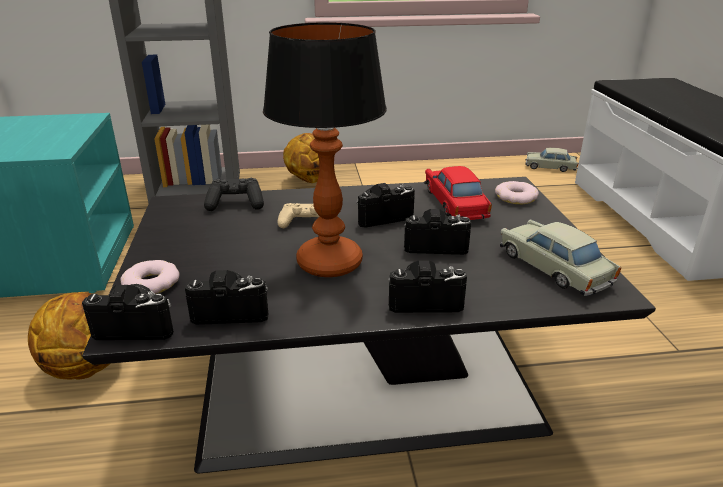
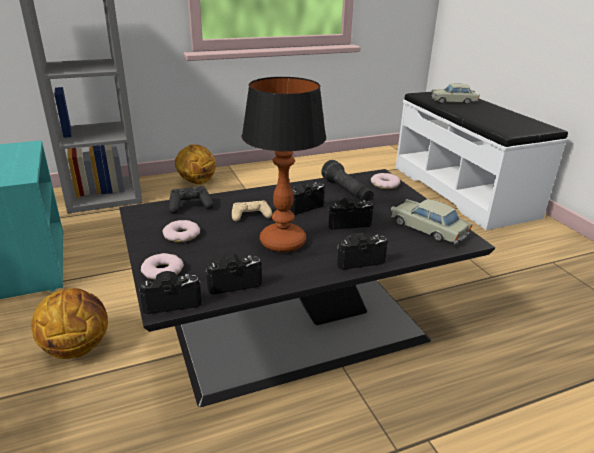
camera: 15 degrees left, 0 degrees up
red toy car [424,166,492,220] -> black flashlight [321,160,374,202]
beige toy car [525,148,578,172] -> beige toy car moved to [431,84,480,104]
none -> donut [163,220,200,242]

